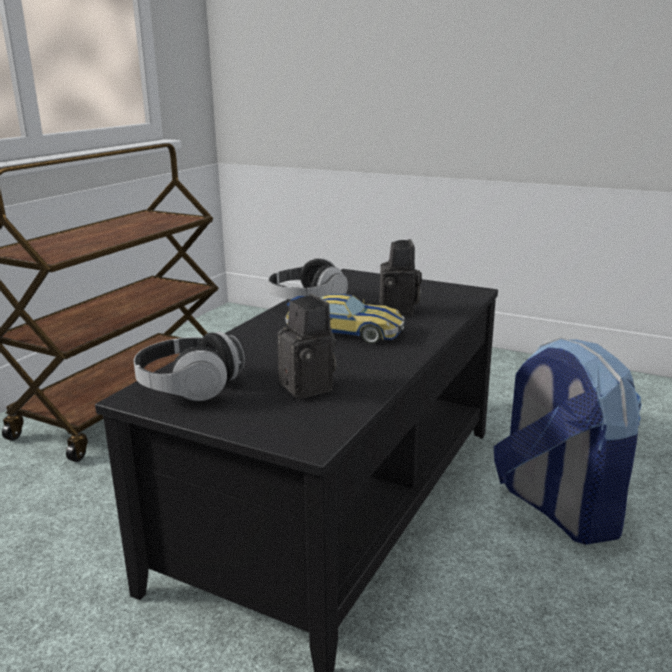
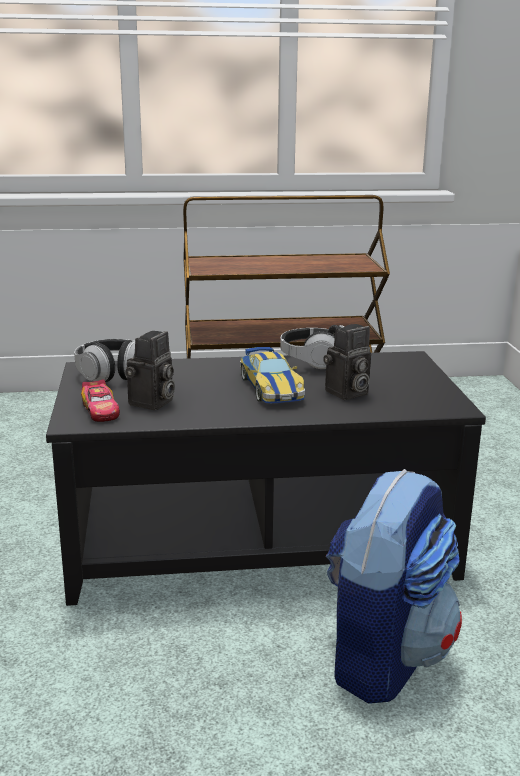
camera: 55 degrees right, 0 degrees up
none -> toy car [81,379,120,422]

